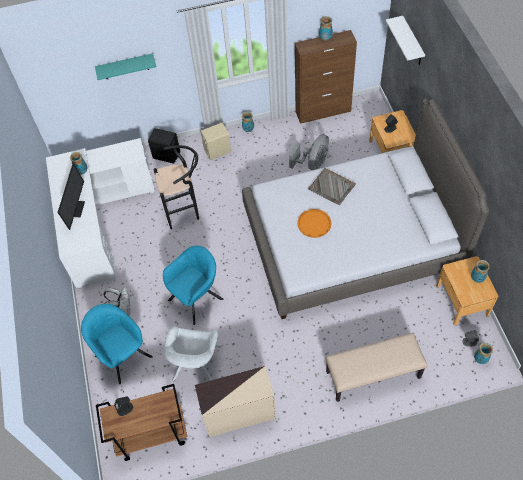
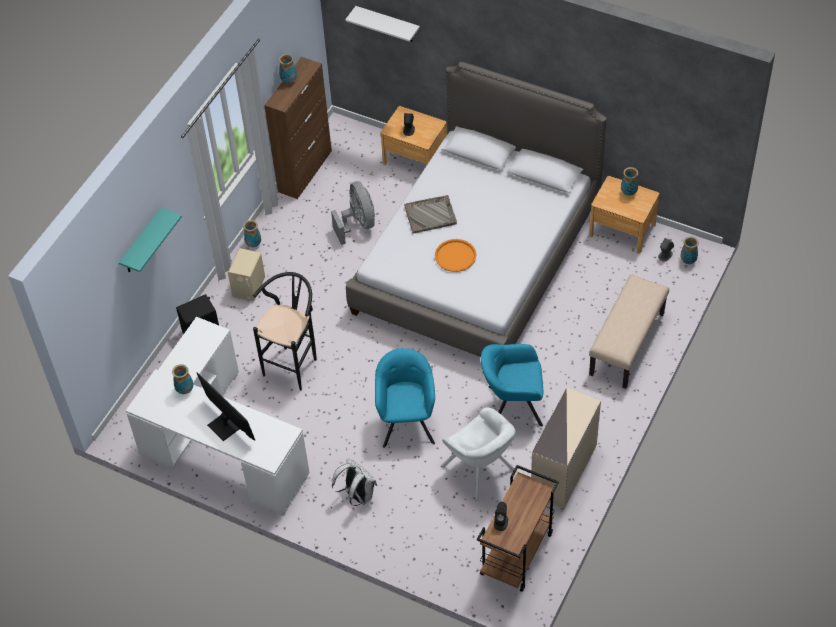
camera: 50 degrees left, 5 degrees down
turquoise armchair [81,304,153,384] -> turquoise armchair moved to [481,344,543,427]

